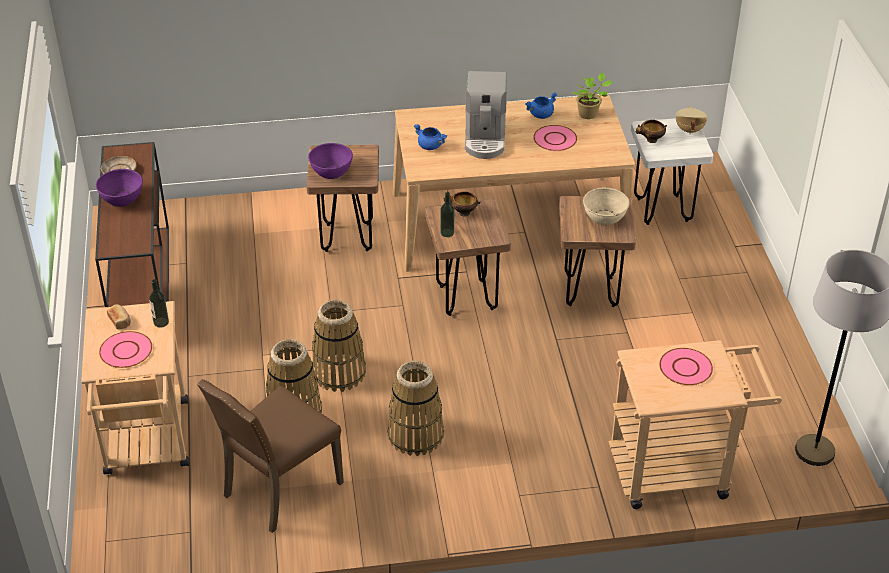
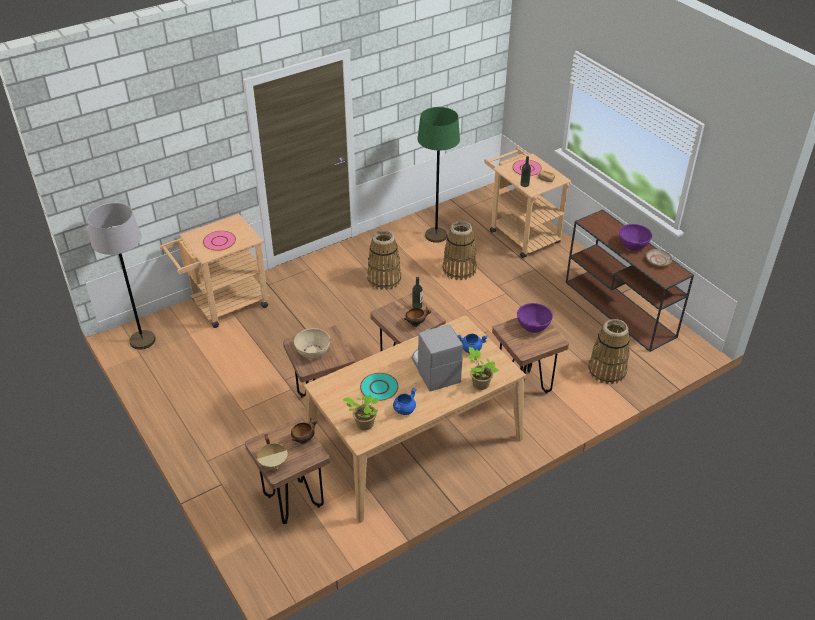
camera: 155 degrees right, 0 degrees up
brown chair [197,379,344,533] -> green floor lamp [417,107,460,243]
basket [312,300,366,392] -> basket moved to [588,319,630,384]
pink plate [533,125,577,151] -> turquoise plate [360,373,399,401]
white stool [631,118,713,225] -> brown stool [245,417,330,524]
none -> potted plant [468,347,499,390]

